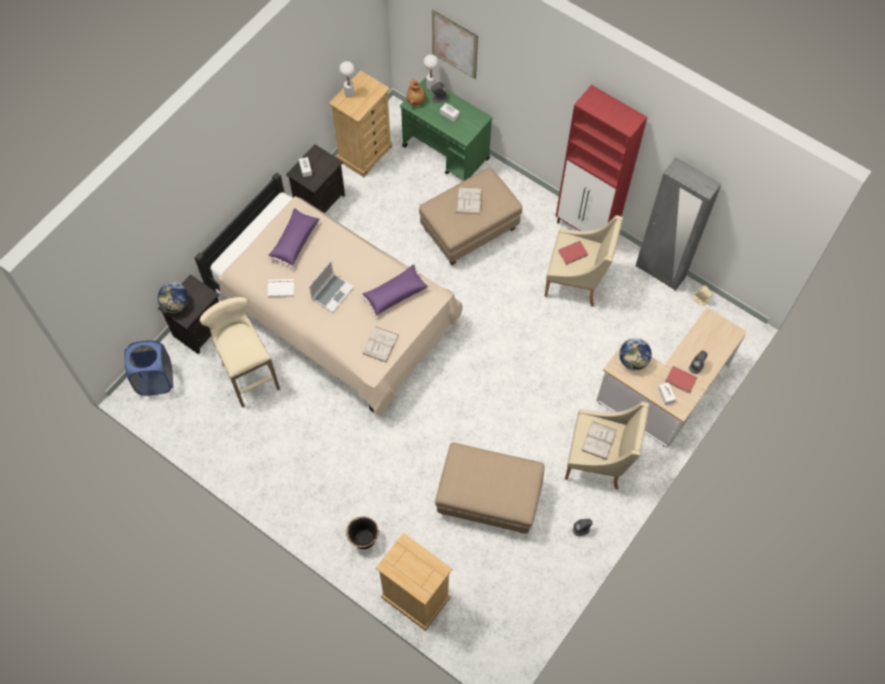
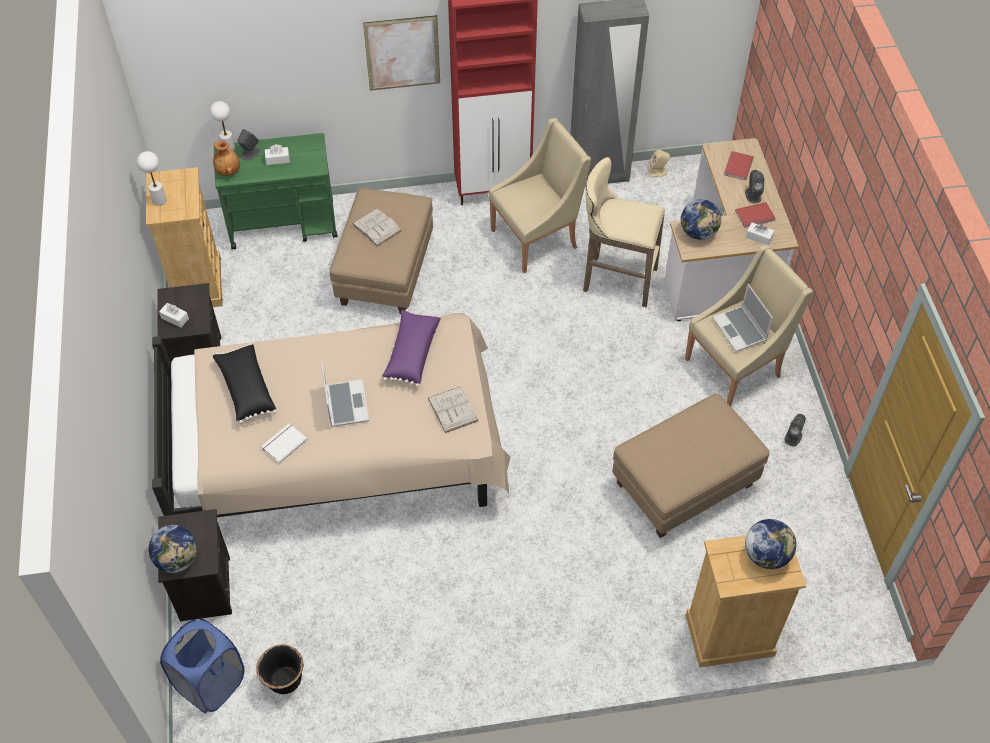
camera: 45 degrees left, 10 degrees down
beige stool [200,297,280,407] -> beige stool moved to [583,157,665,307]
purple pillow [268,208,320,268] -> black pillow [213,343,276,424]
black planter [346,517,379,549] -> black planter moved to [256,644,303,694]
picture [432,10,478,79] -> picture moved to [363,15,440,91]
red book [558,241,588,265] -> red book moved to [724,151,754,180]
white book [581,421,617,460] -> laptop [712,284,773,352]
none -> globe [745,519,796,569]

